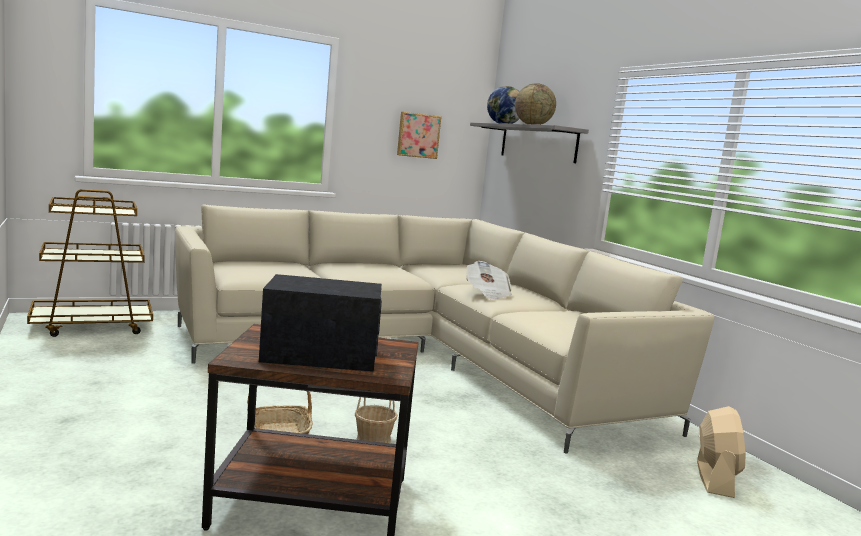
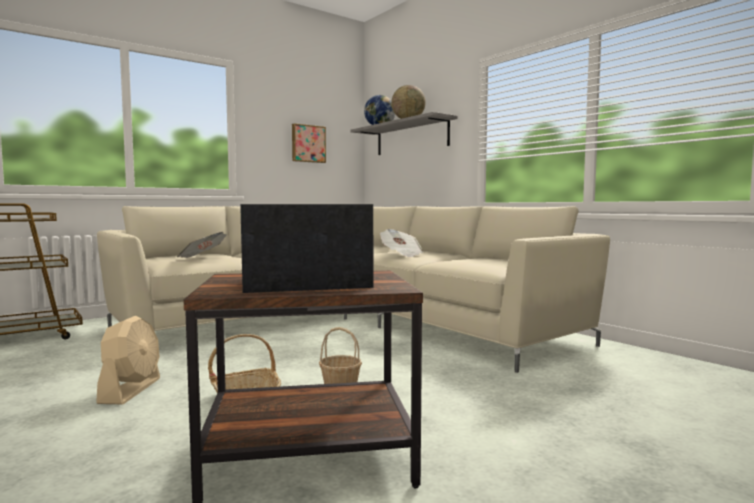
camera: 10 degrees left, 5 degrees down
beige fan [697,406,746,498] -> beige fan moved to [96,316,160,404]
none -> newspaper [177,232,227,258]

